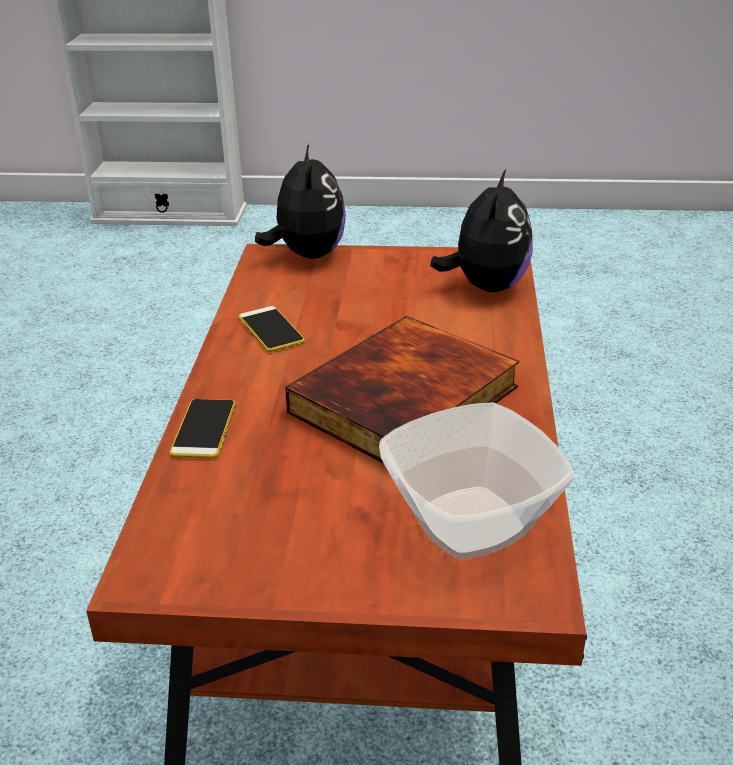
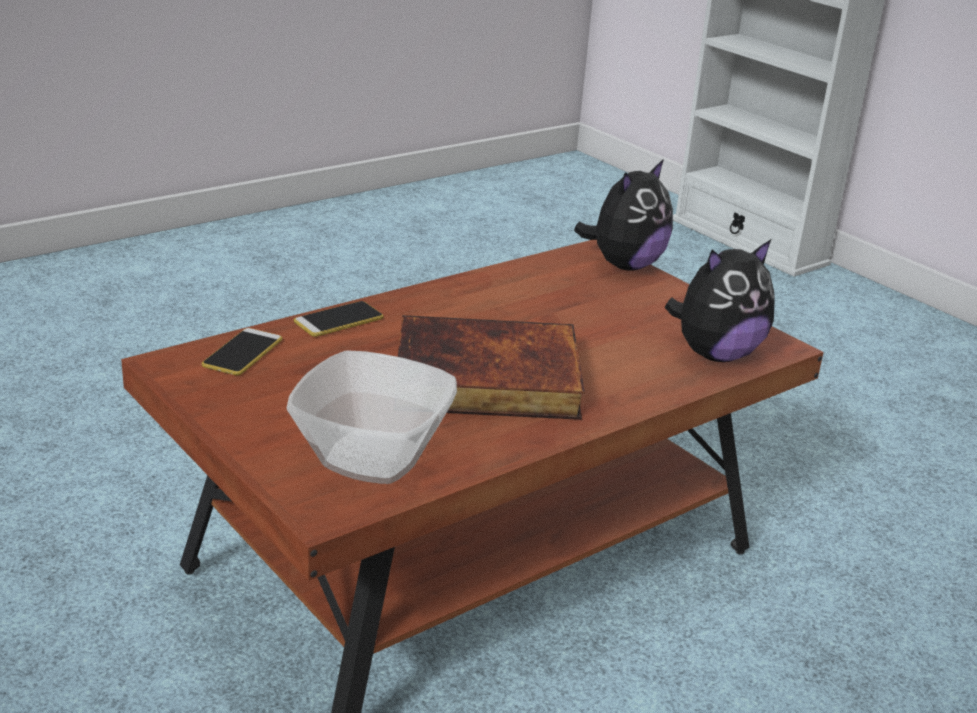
camera: 45 degrees right, 5 degrees down
phone [239,306,305,352] -> phone moved to [202,328,282,376]

